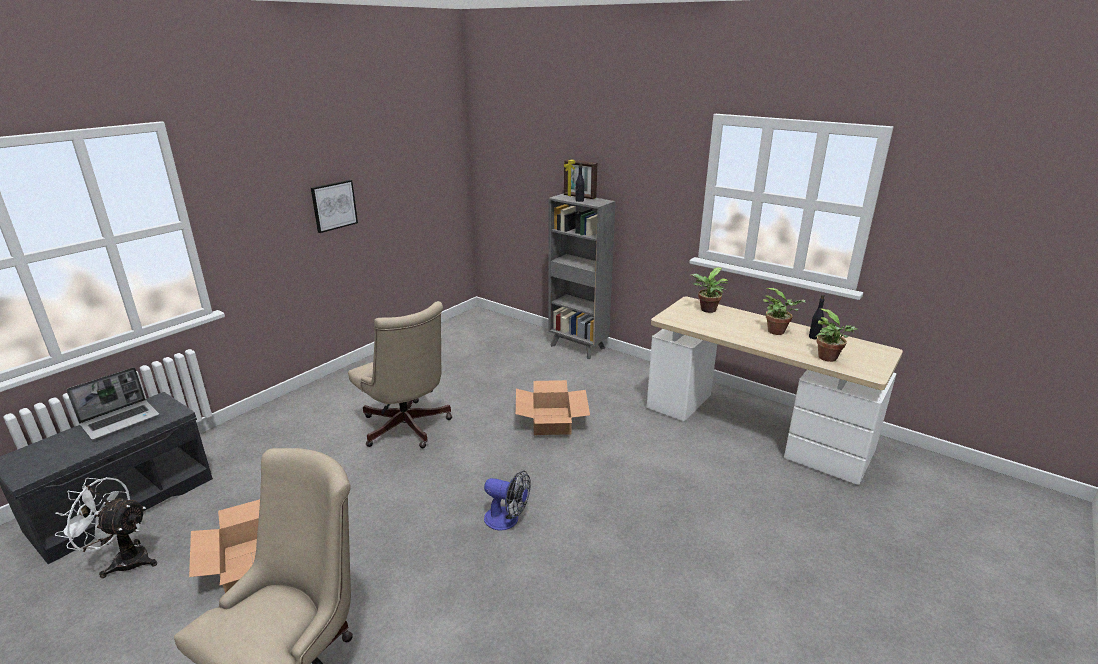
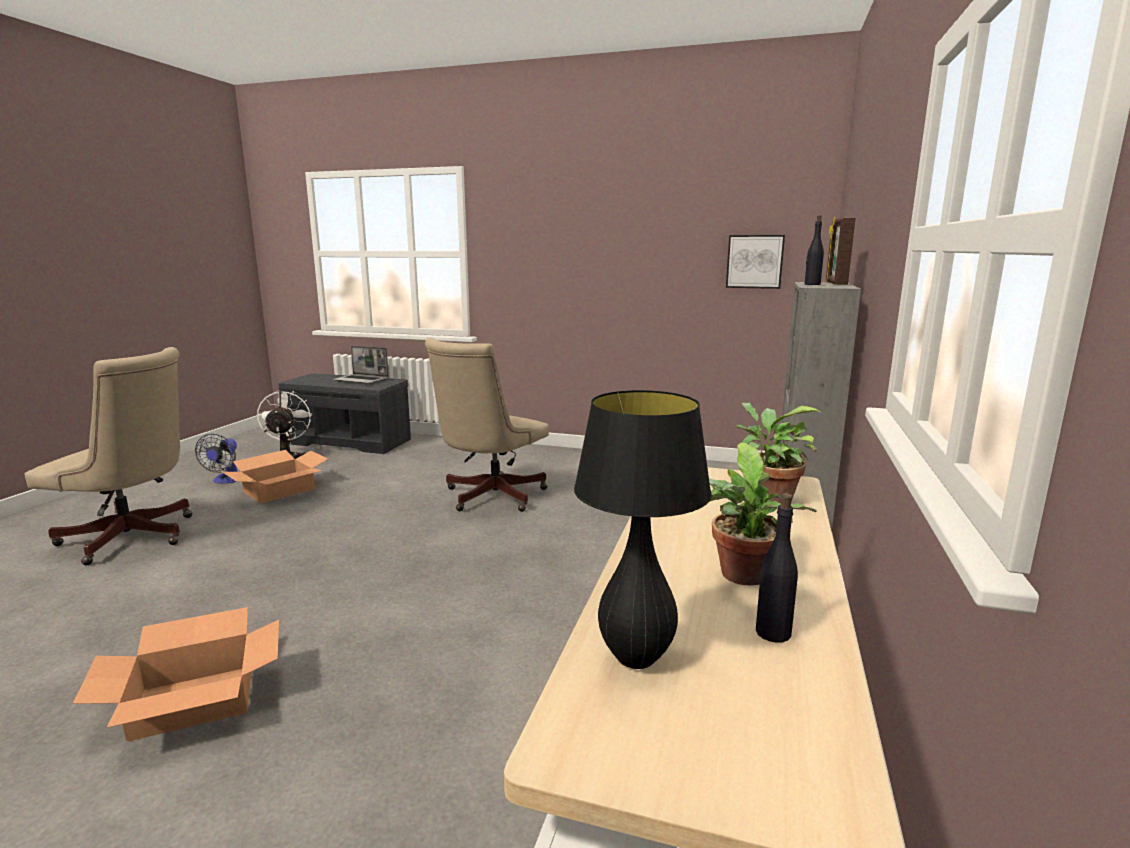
camera: 70 degrees right, 10 degrees down
picture [311,180,358,233] -> picture moved to [726,235,785,289]
fan [484,470,531,531] -> fan moved to [195,434,238,484]
cardboard box [516,380,590,435] -> cardboard box moved to [73,607,279,742]
potted plant [816,308,858,362] -> black table lamp [574,390,712,669]

